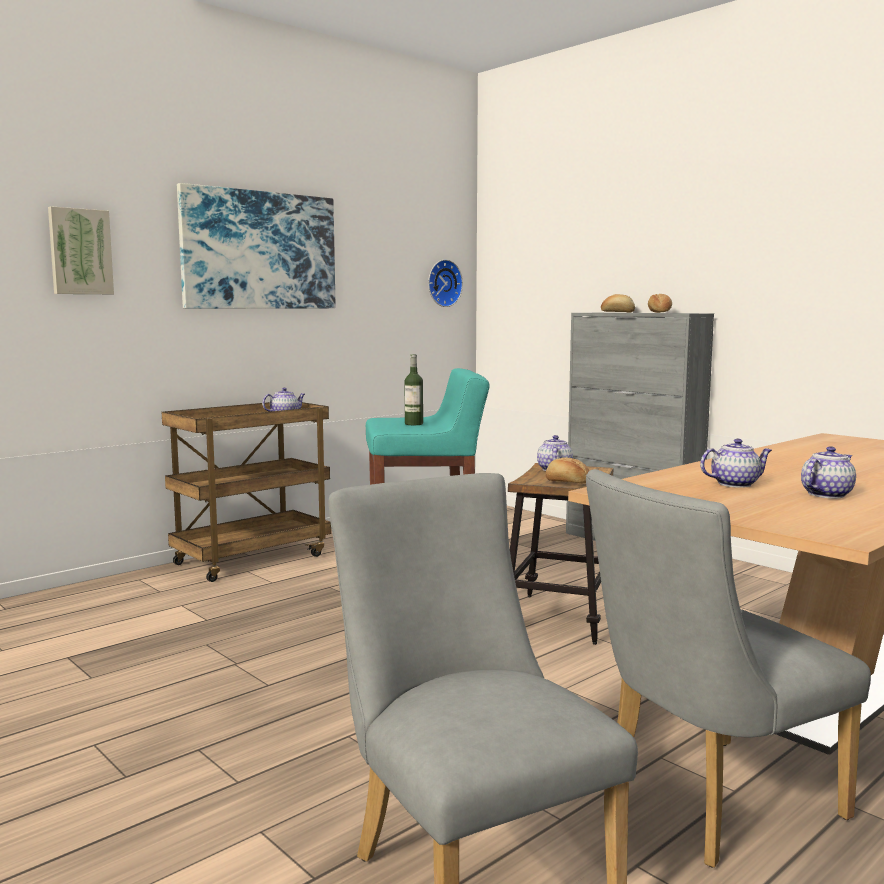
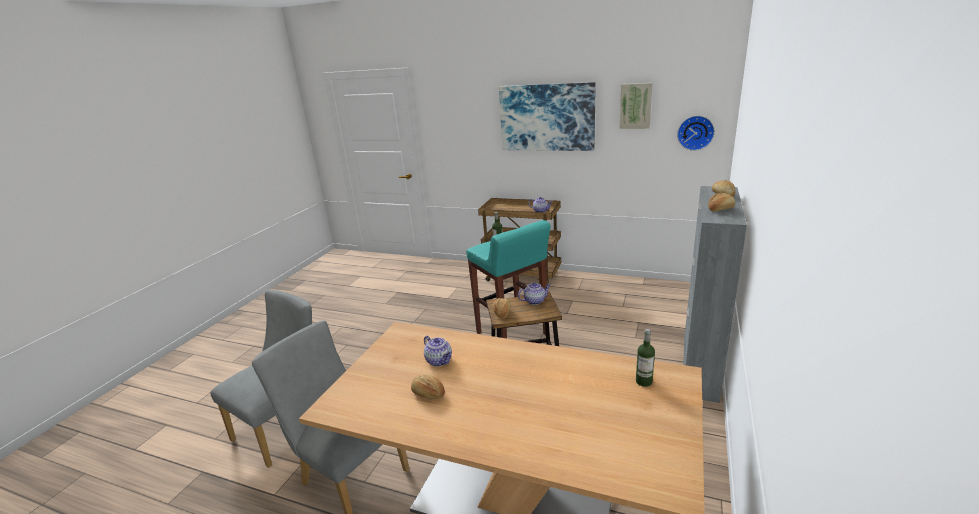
camera: 65 degrees right, 15 degrees up
picture [48,206,114,294] -> picture moved to [620,83,652,129]
teapot [801,446,856,499] -> bread [411,374,445,399]
none -> bottle [636,329,655,387]

